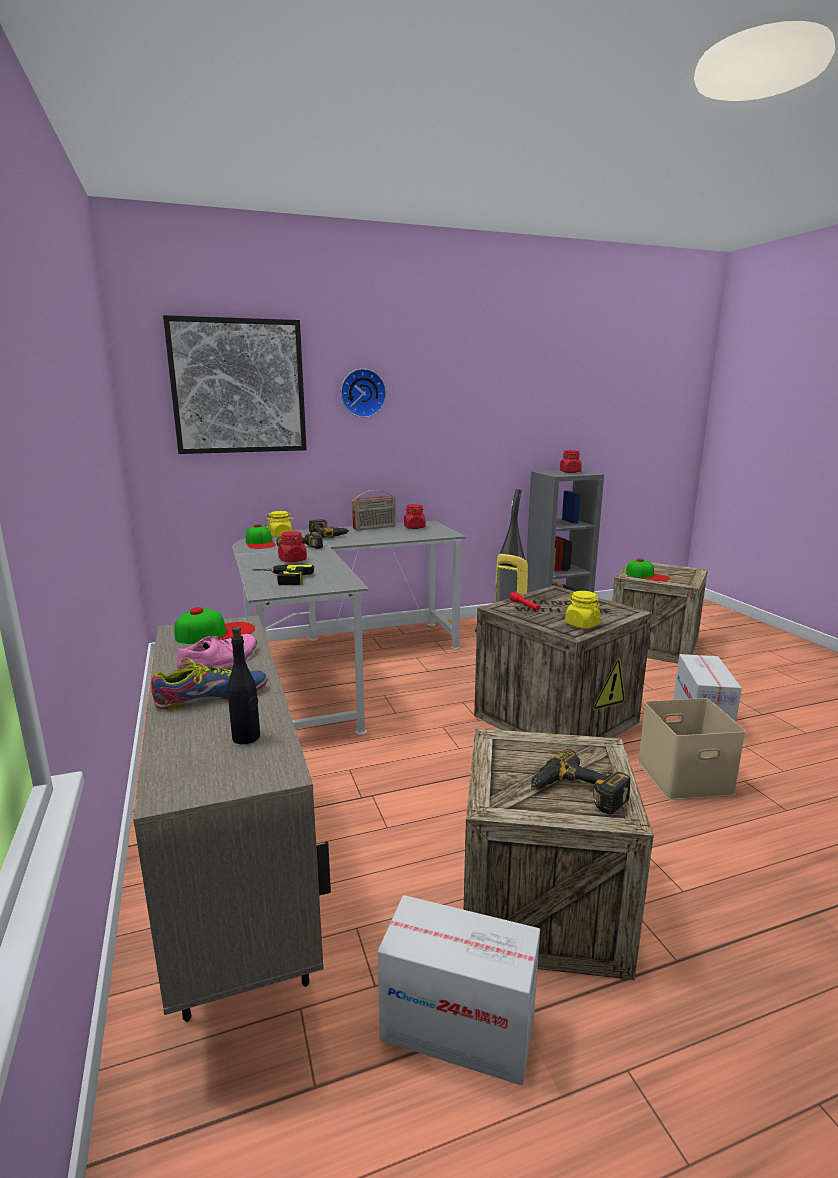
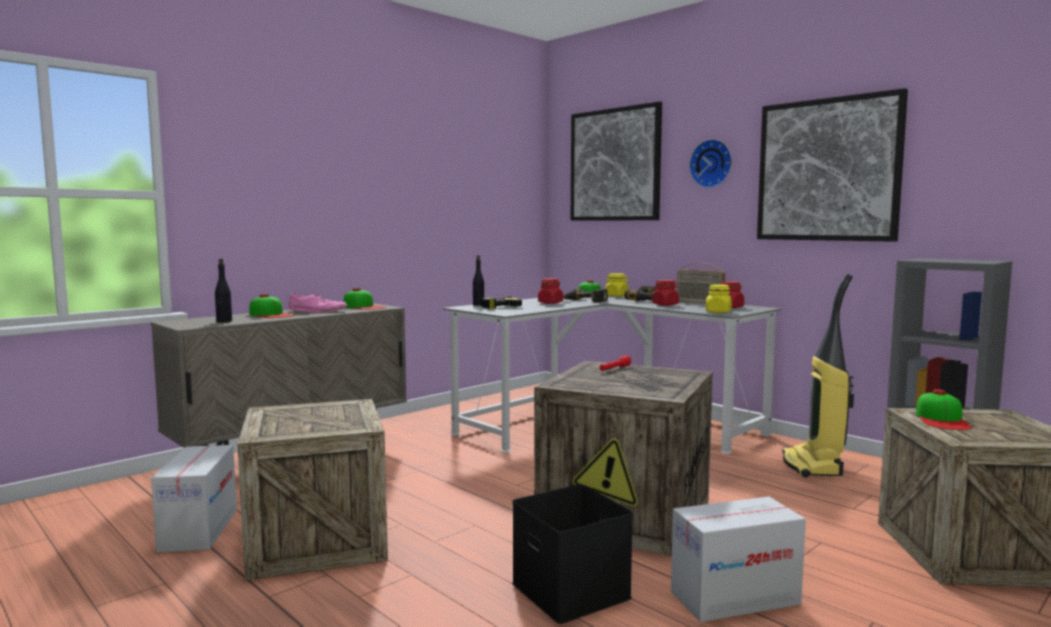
camera: 65 degrees right, 10 degrees down
shoe [151,658,268,710] -> cap [249,294,295,318]
power drill [531,749,630,815] -> none
red jar [560,450,582,473] -> red jar moved to [652,280,679,306]
yellow jar [565,591,601,629] -> yellow jar moved to [706,284,732,313]
beige storage box [638,698,746,800] -> black storage box [512,484,633,624]
none -> black bottle [473,255,484,306]
none -> picture [757,88,908,242]

